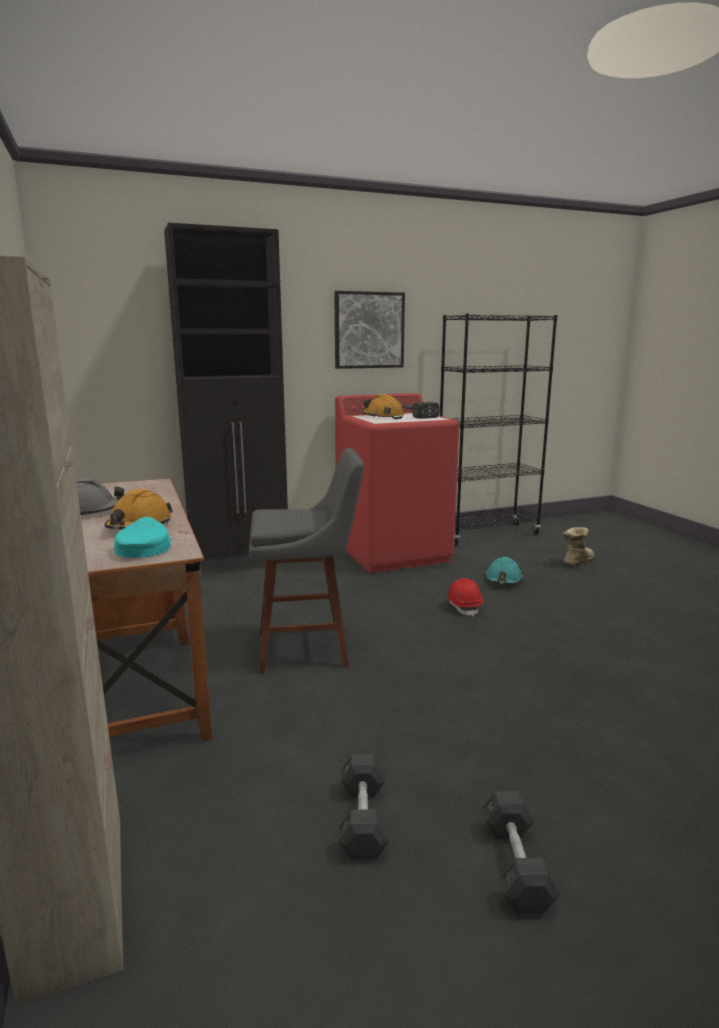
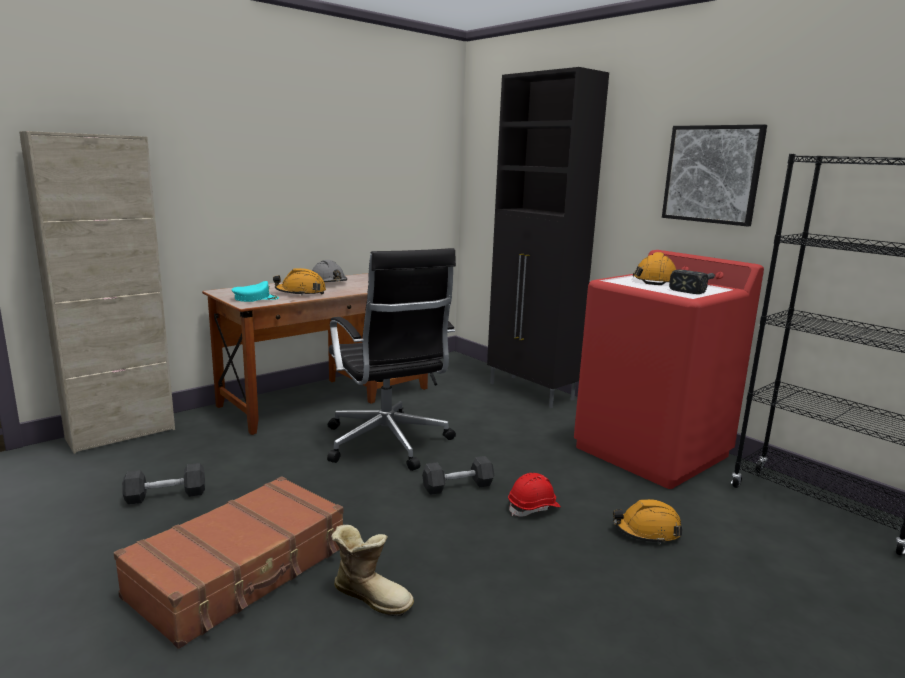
camera: 70 degrees right, 0 degrees up
grey stool [249,448,364,674] -> black office chair [327,248,456,471]
grey dumbbell [482,791,560,914] -> grey dumbbell moved to [422,456,494,495]
turquoise hard hat [485,557,523,585] -> orange hard hat [613,499,682,545]
boot [562,527,594,565] -> boot moved to [331,525,414,616]
none -> brown suitcase [114,476,343,649]

